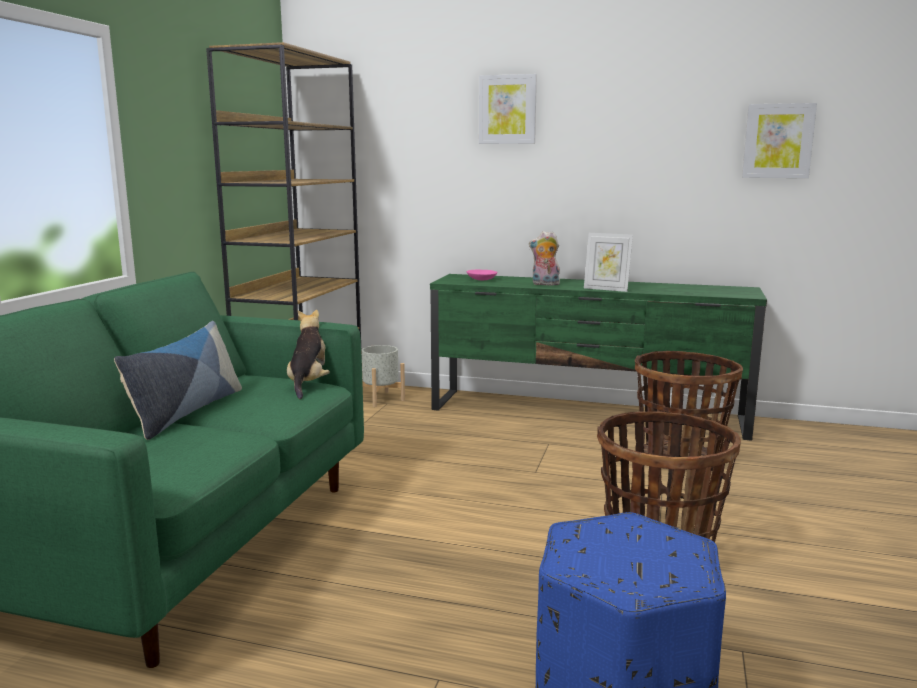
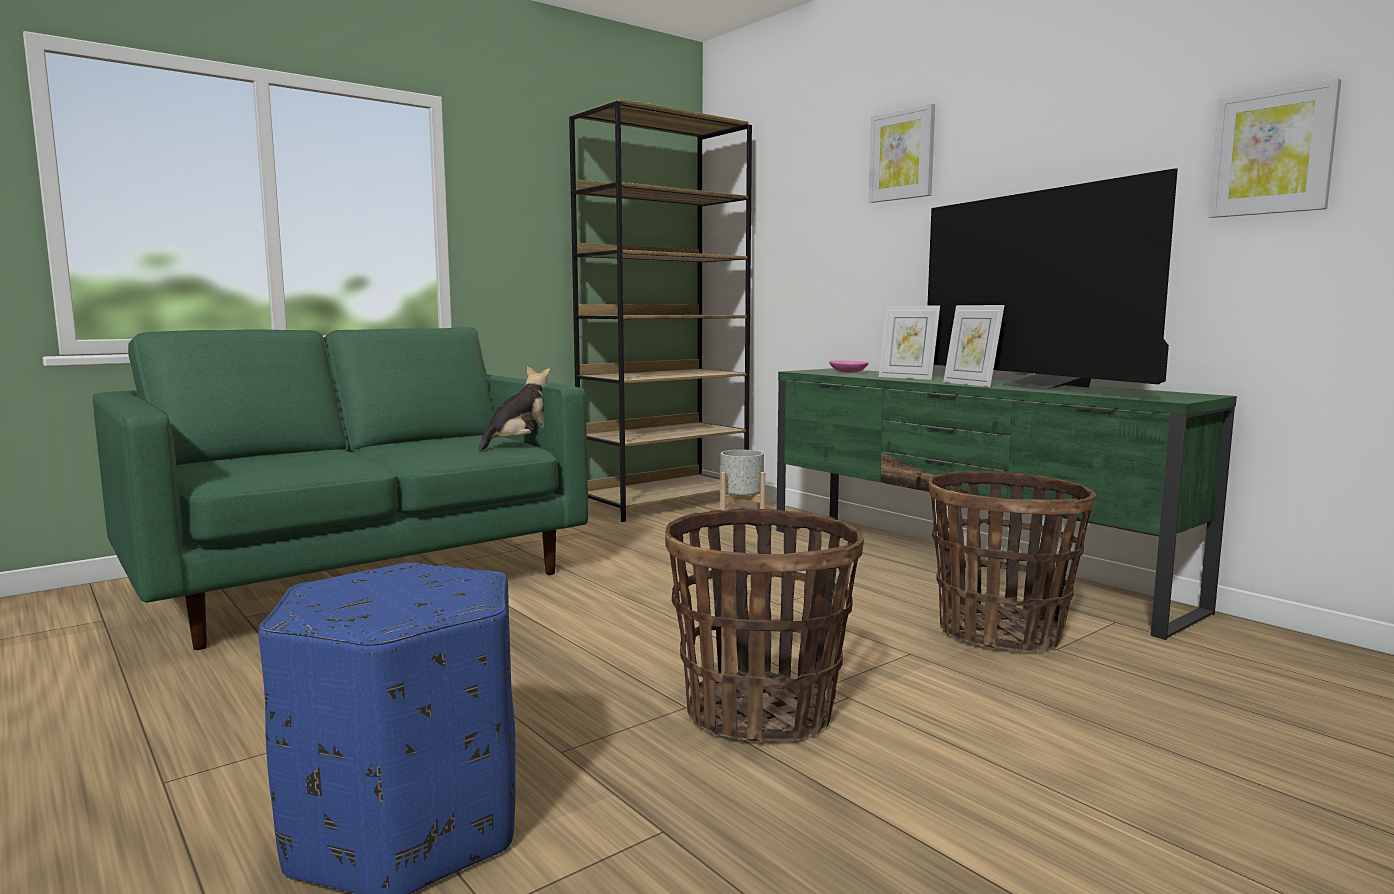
camera: 35 degrees right, 5 degrees down
pillow [114,321,242,440] -> none
plush toy [529,231,560,286] -> picture frame [878,305,940,380]
none -> television [927,168,1178,390]

